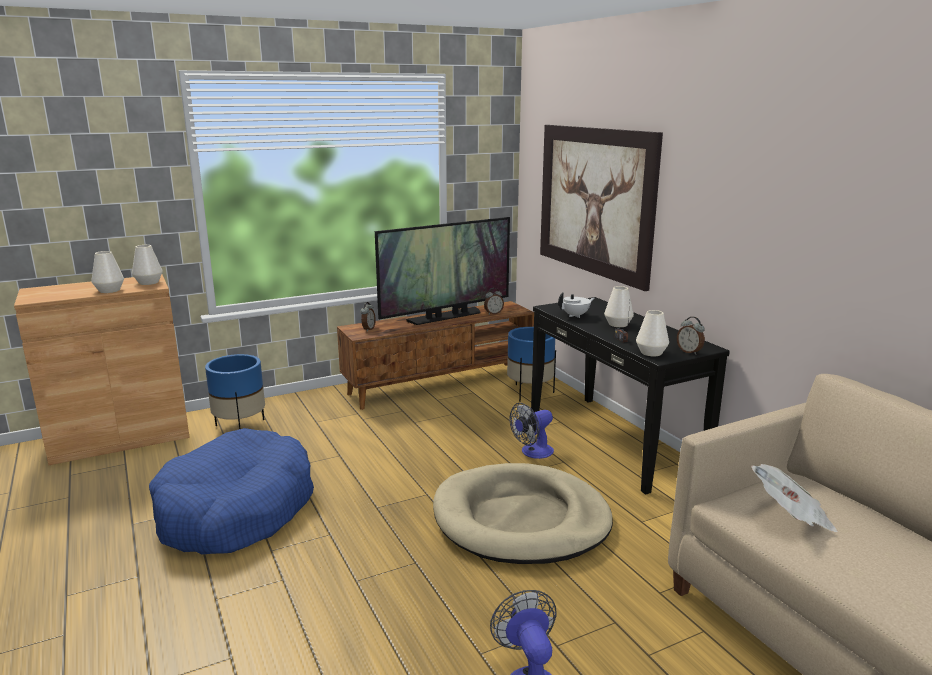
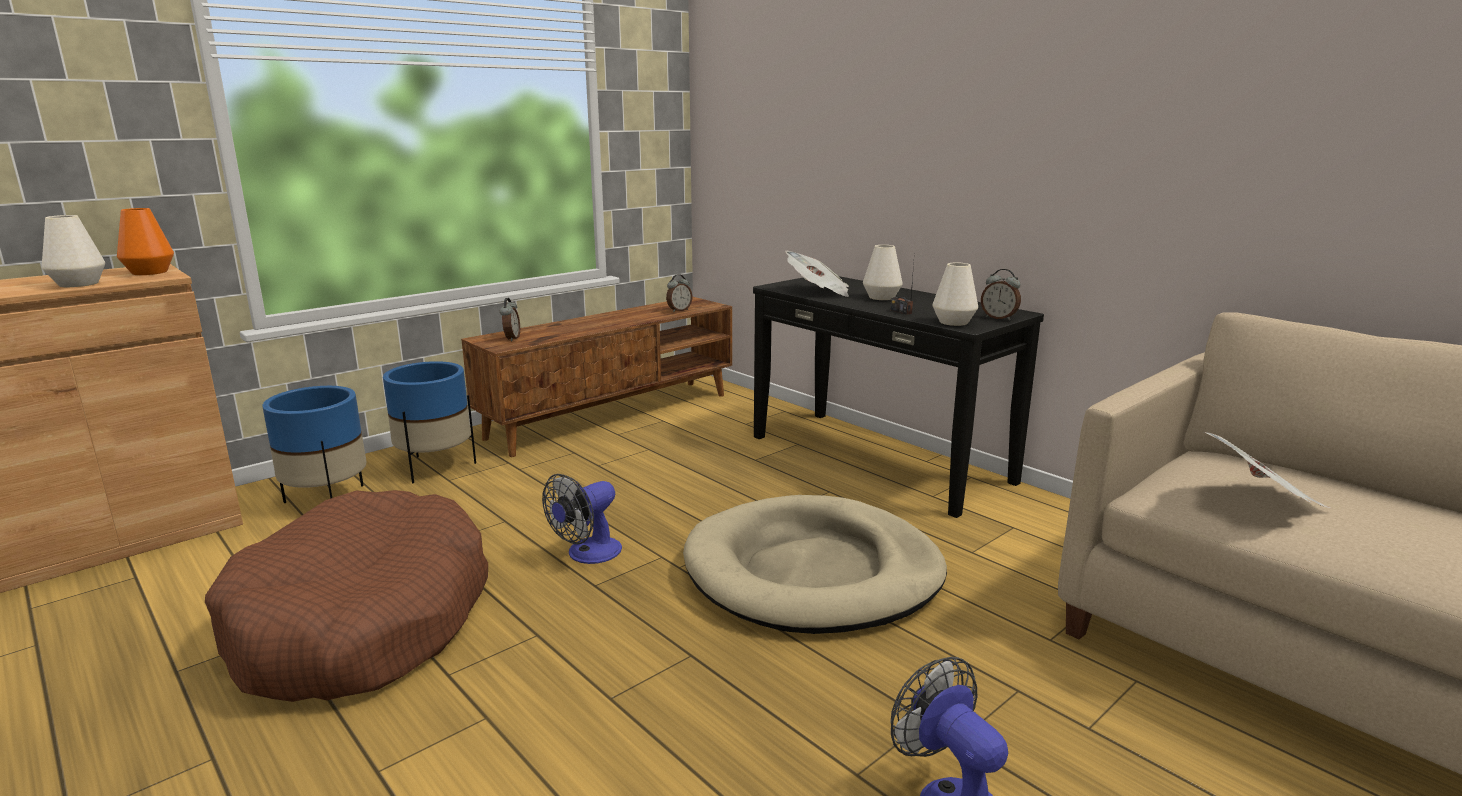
camera: 15 degrees left, 0 degrees up
white vase [132,245,163,285] -> orange vase [117,208,174,275]
blue dog bed [149,428,314,554] -> brown dog bed [205,490,488,702]
television [375,217,510,325] -> none
blue planter [507,327,556,402] -> blue planter moved to [383,361,476,483]
fan [509,403,554,459] -> fan moved to [542,474,622,564]
picture [540,125,663,291] -> none
white teapot [558,292,594,318] -> newspaper [785,251,849,297]

